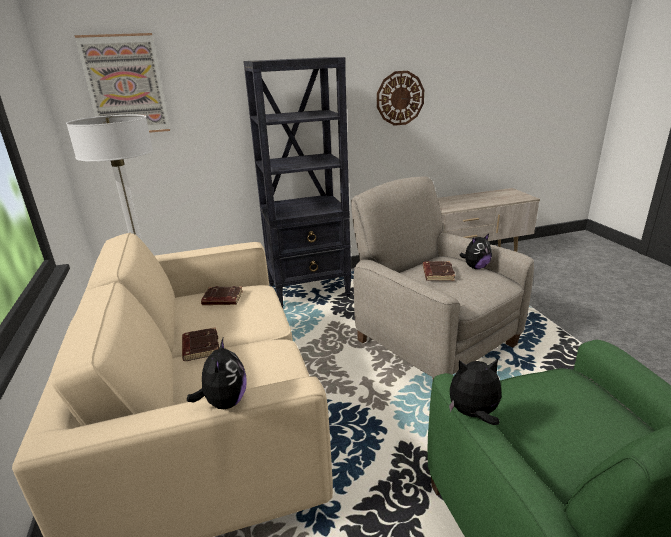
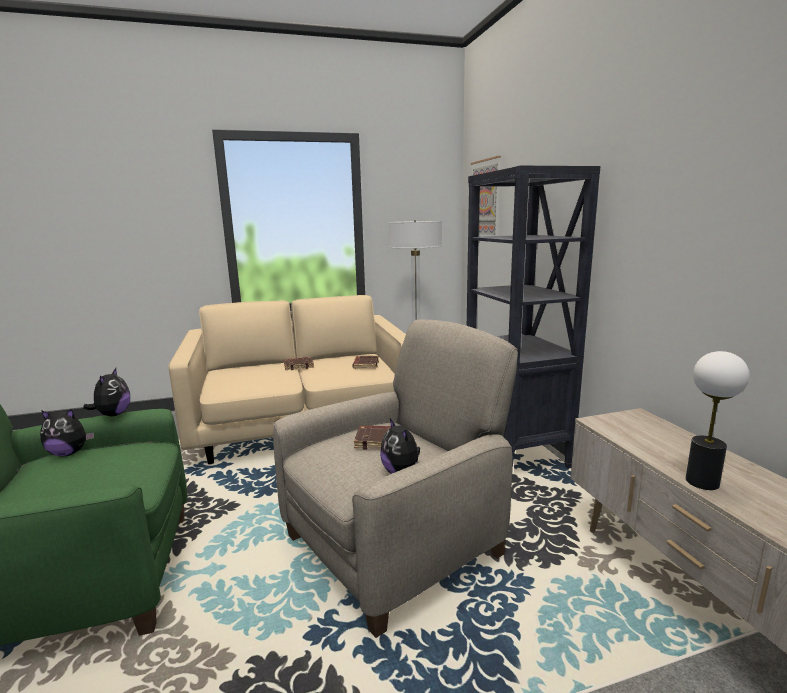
camera: 90 degrees right, 10 degrees down
plush toy [187,338,247,409] -> plush toy moved to [40,409,94,457]
wall clock [377,71,424,126] -> none
none -> table lamp [686,351,749,490]

